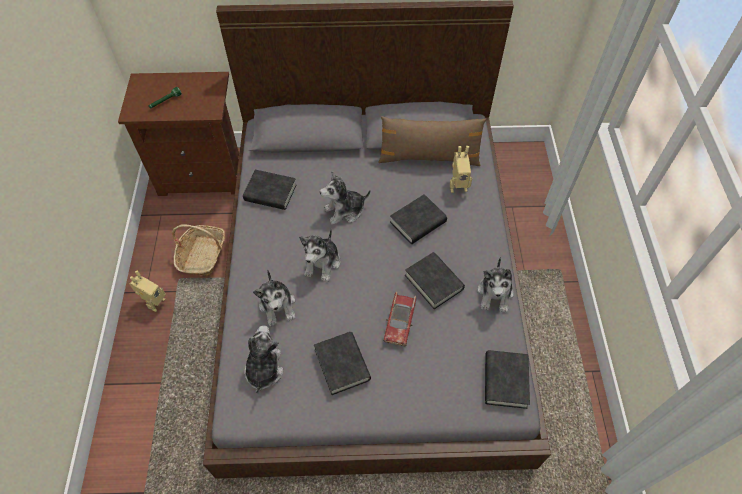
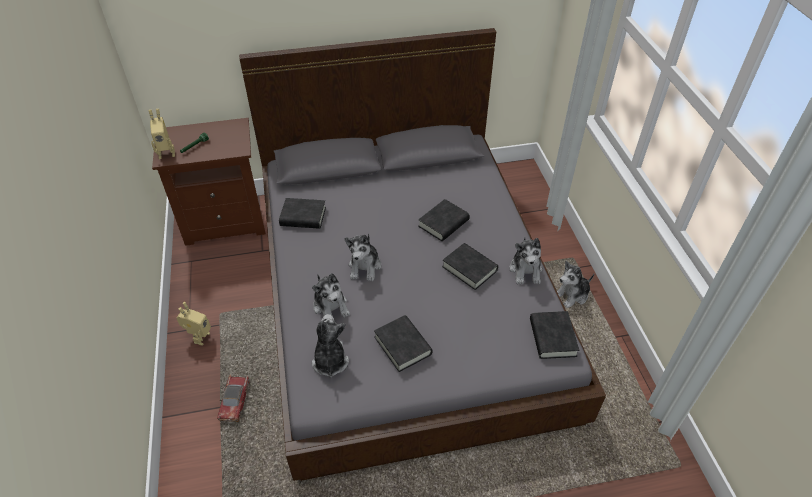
camera: 10 degrees left, 10 degrees down
basket [172,225,225,276] -> none
plush toy [320,171,370,225] -> plush toy moved to [557,261,594,308]
brown pillow [378,116,486,166] -> none
toy car [384,292,416,347] -> toy car moved to [217,374,250,422]
toy robot [450,146,472,193] -> toy robot moved to [148,109,175,159]

